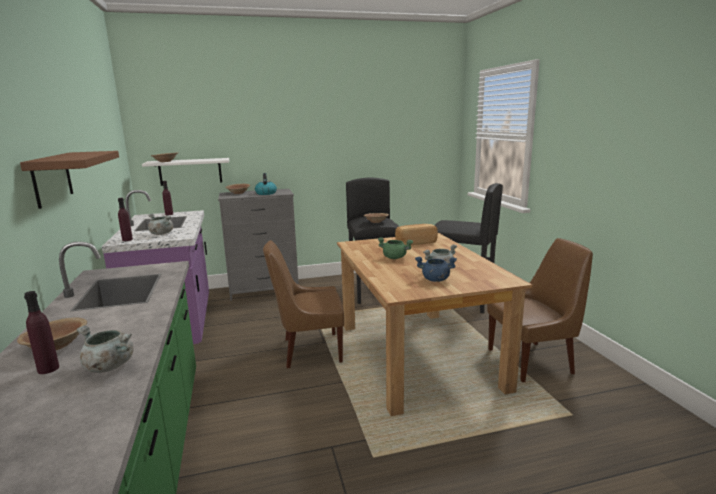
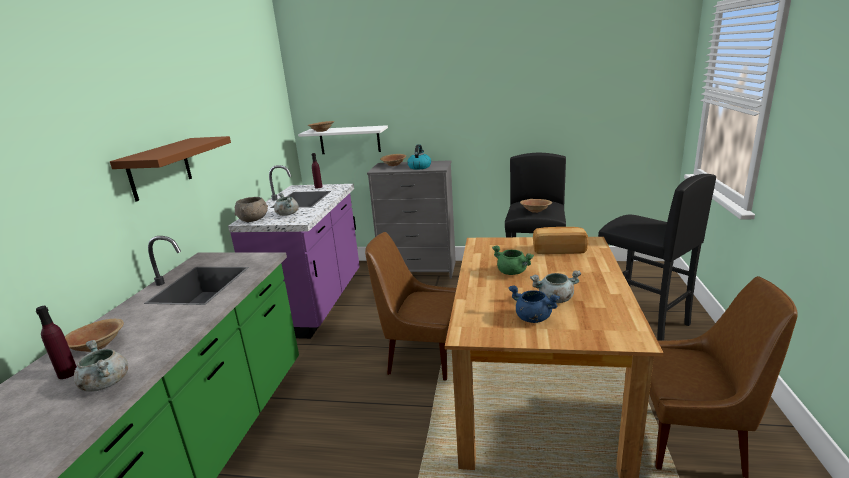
camera: 25 degrees right, 5 degrees up
purple bottle [118,198,133,241] -> grey bowl [234,197,268,222]

